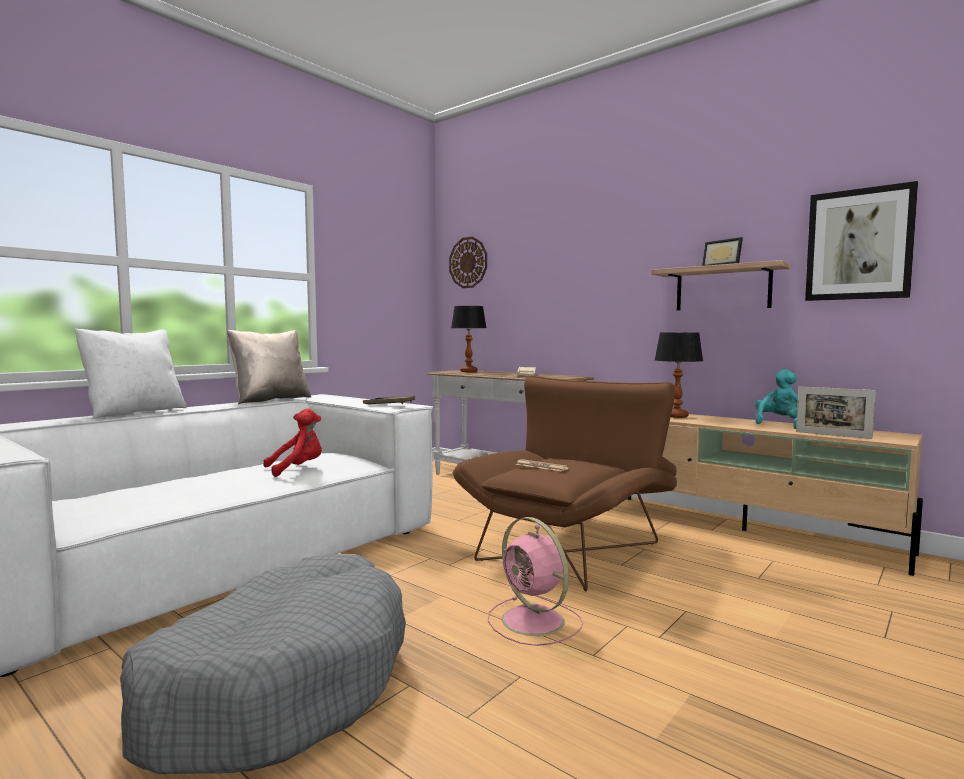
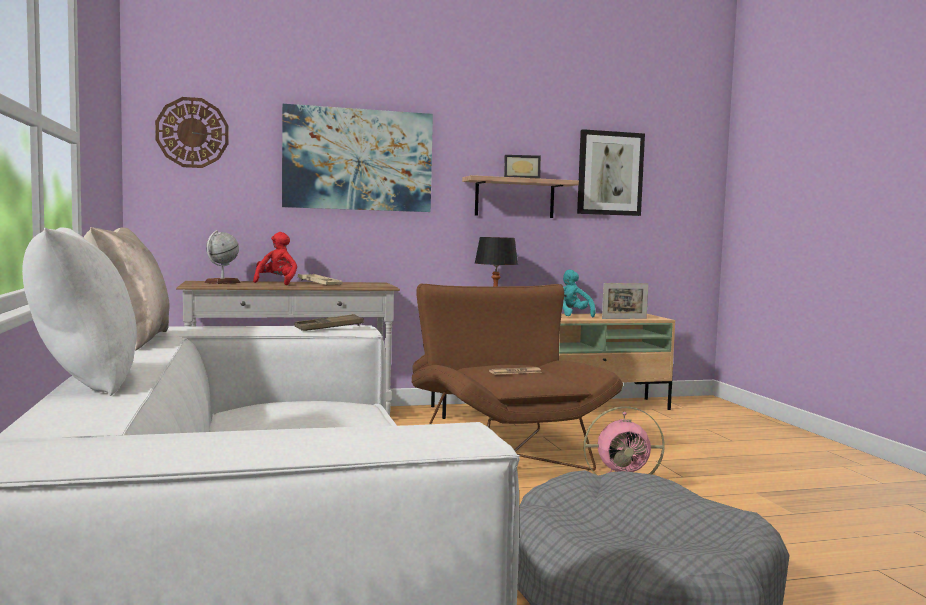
camera: 55 degrees left, 0 degrees up
red plush toy [263,409,322,477] -> red plush toy moved to [253,232,297,285]
table lamp [451,306,486,372] -> globe [204,230,241,284]
none -> picture [282,104,433,212]

